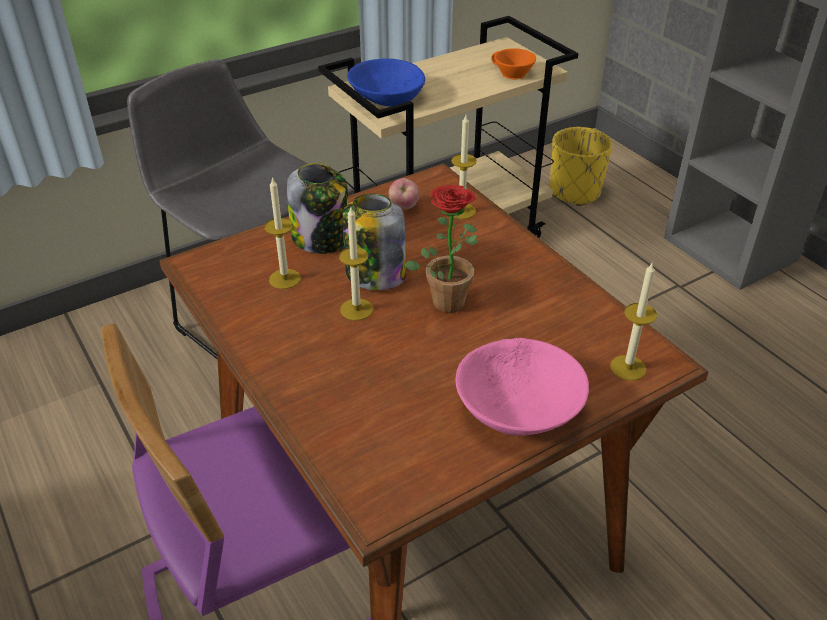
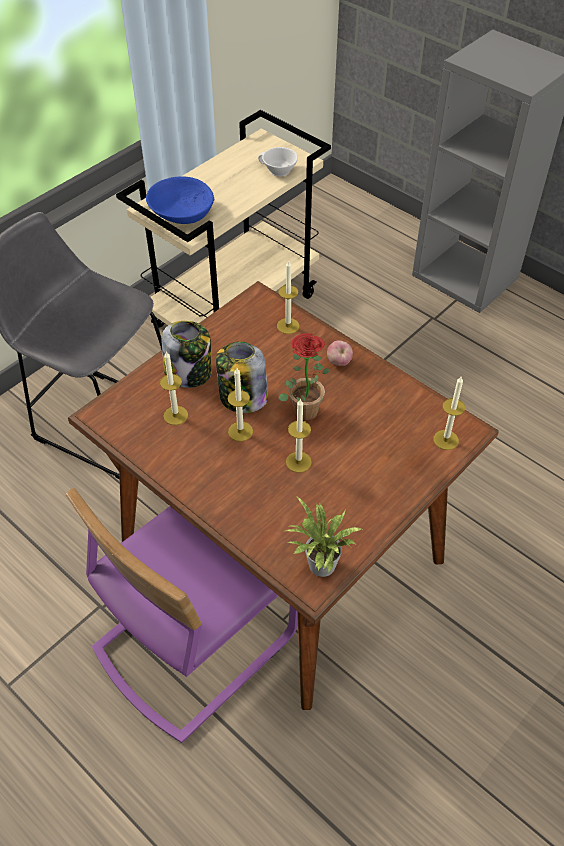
camera: 15 degrees left, 10 degrees up
apple [389,178,420,210] -> apple moved to [327,340,353,366]
pink bowl [455,338,589,435] -> none
orange cup [491,48,536,79] -> white cup [258,147,298,176]
yellow planter [550,127,612,206] -> none
none -> potted plant [285,496,361,577]
none -> candle [286,399,312,473]

